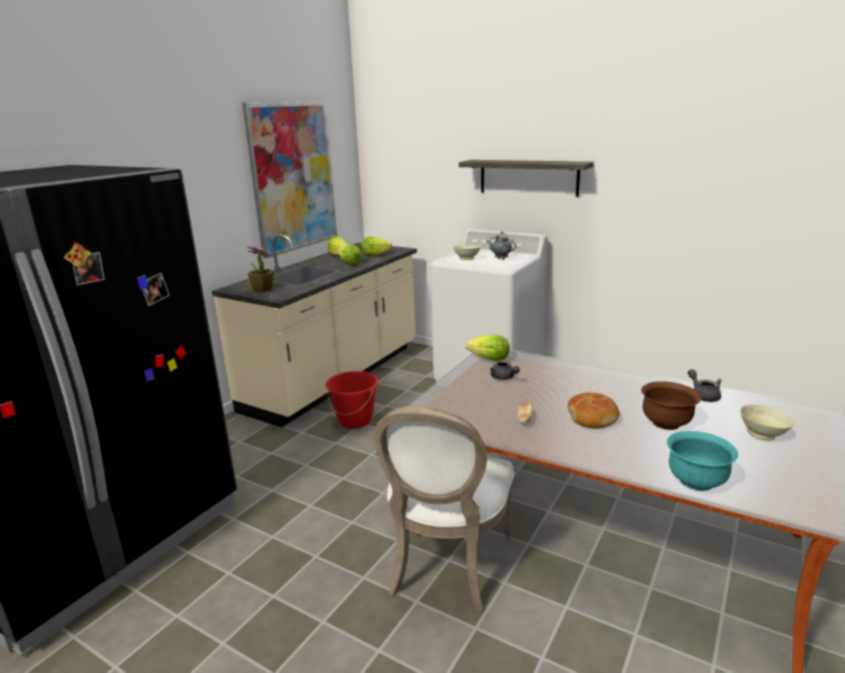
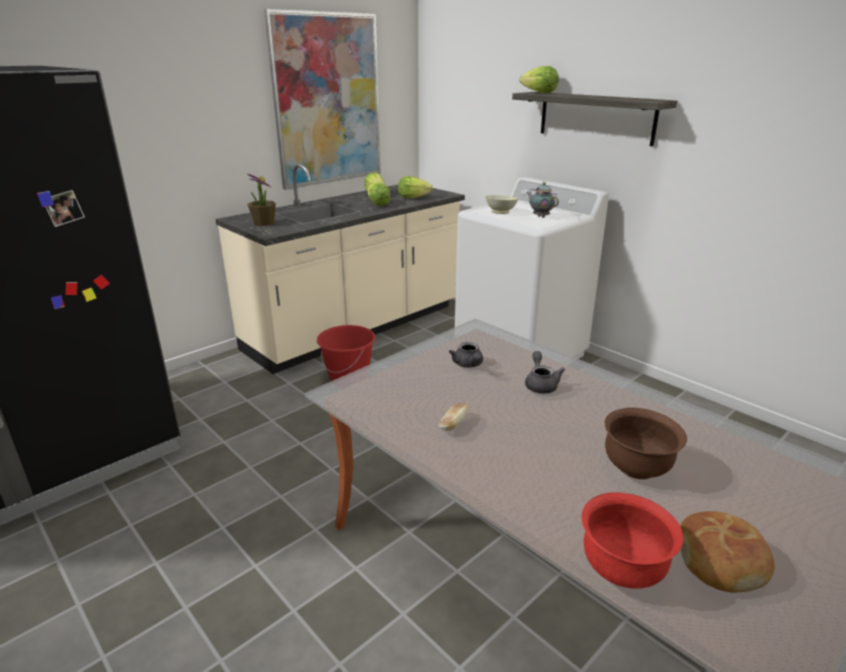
camera: 15 degrees right, 5 degrees up
white chair [374,406,515,612] -> none
lettuce [466,335,510,361] -> lettuce moved to [520,66,559,93]
bread [568,392,619,428] -> bread moved to [680,511,775,592]
turquoise bowl [667,431,738,491] -> red bowl [581,492,684,589]
grey teapot [688,369,722,402] -> grey teapot moved to [525,351,565,394]
beige bowl [740,405,794,441] -> none

